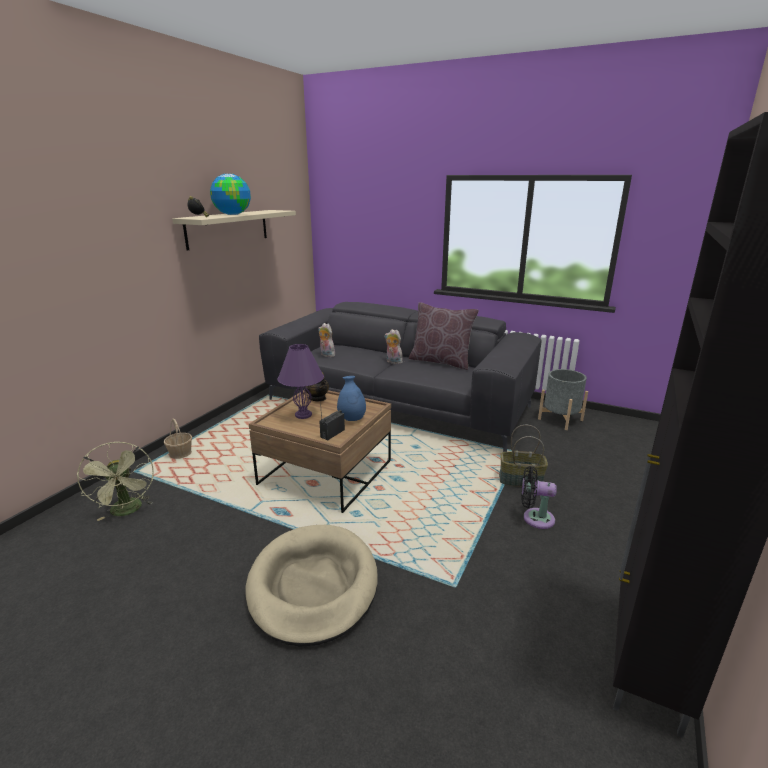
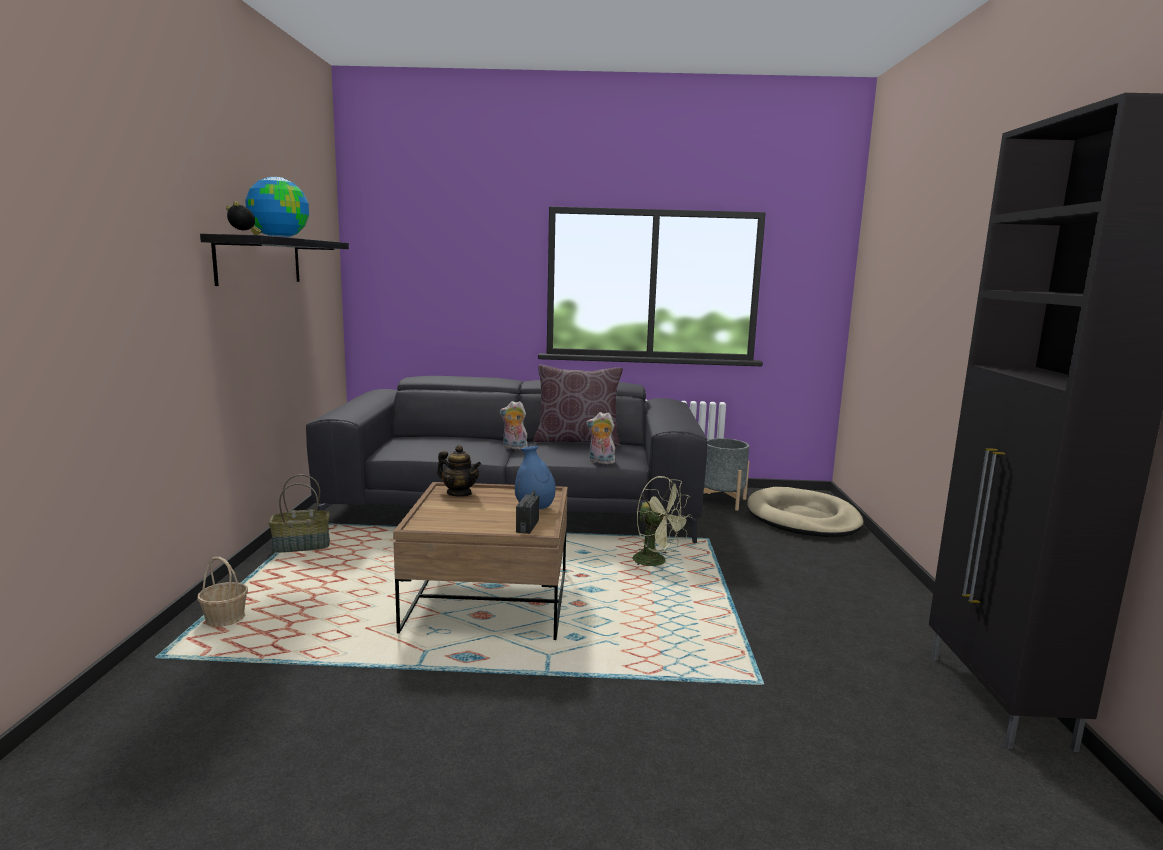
camera: 25 degrees left, 10 degrees down
green fan [76,442,154,521] -> green fan moved to [633,476,692,566]
beige shelf [172,210,296,251] -> black shelf [200,234,349,286]
beige dog bed [245,525,378,647] -> beige dog bed moved to [747,487,864,537]
purple table lamp [278,344,324,419] -> none
plush toy [318,323,335,357] -> plush toy moved to [586,412,615,464]
basket [499,425,548,487] -> basket moved to [269,474,330,553]
black fan [522,466,557,529] -> none

